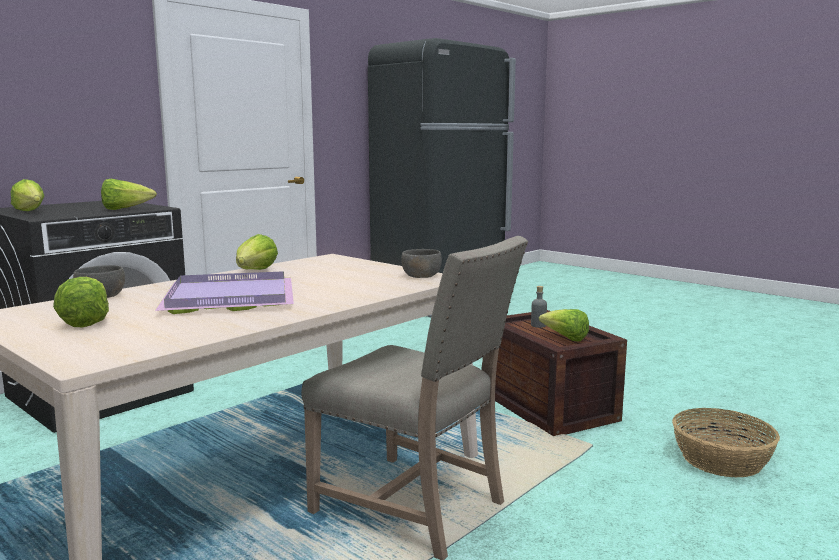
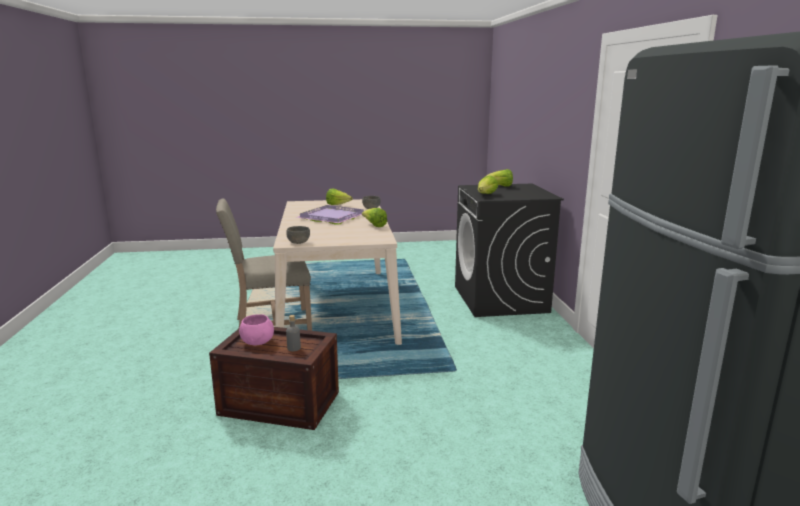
camera: 130 degrees right, 5 degrees up
lettuce [539,309,589,342] -> pink bowl [239,314,274,345]
basket [672,408,780,477] -> none

